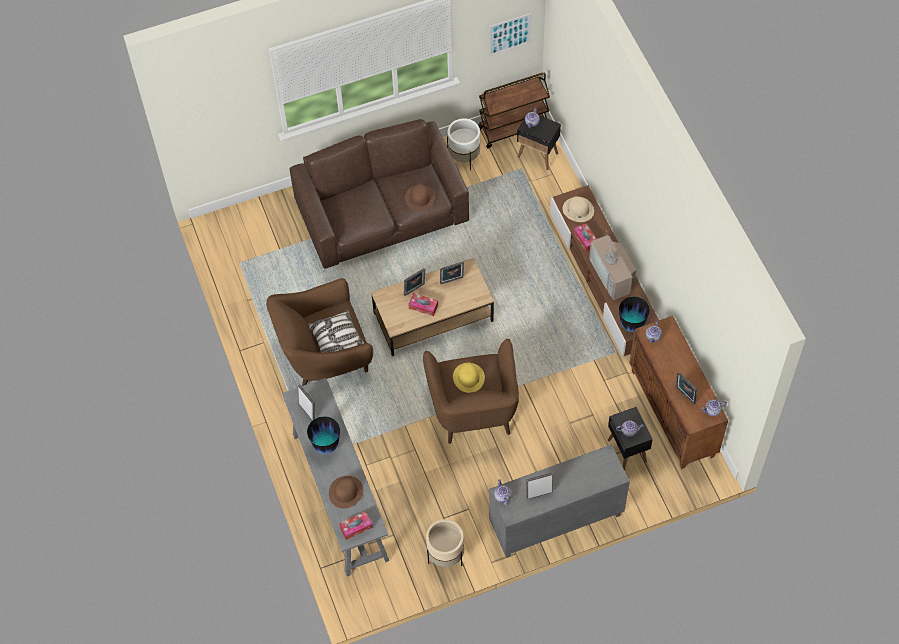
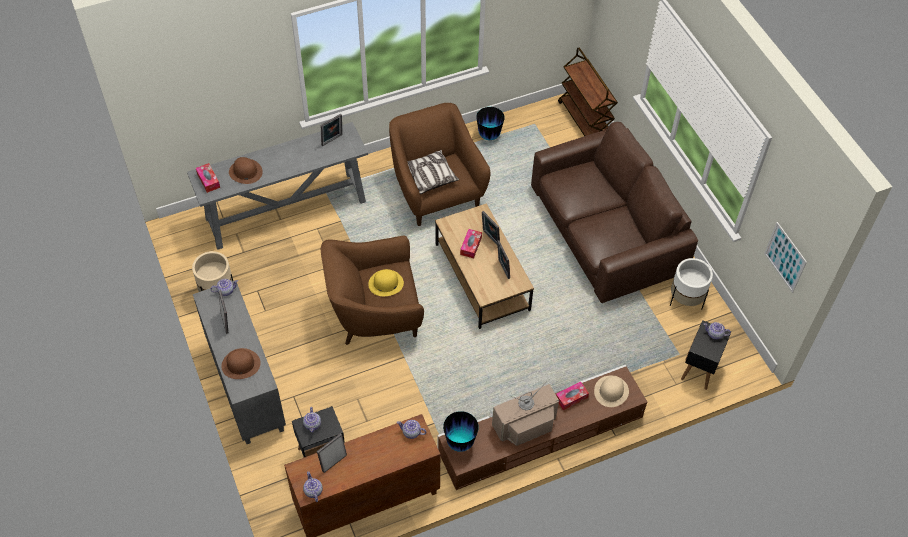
camera: 85 degrees right, 5 degrees down
vase [307,416,340,454] -> vase moved to [476,107,505,140]
brown hat [405,184,435,212] -> brown hat moved to [221,348,261,379]
brown cart [478,72,550,148] -> brown cart moved to [558,48,618,136]

